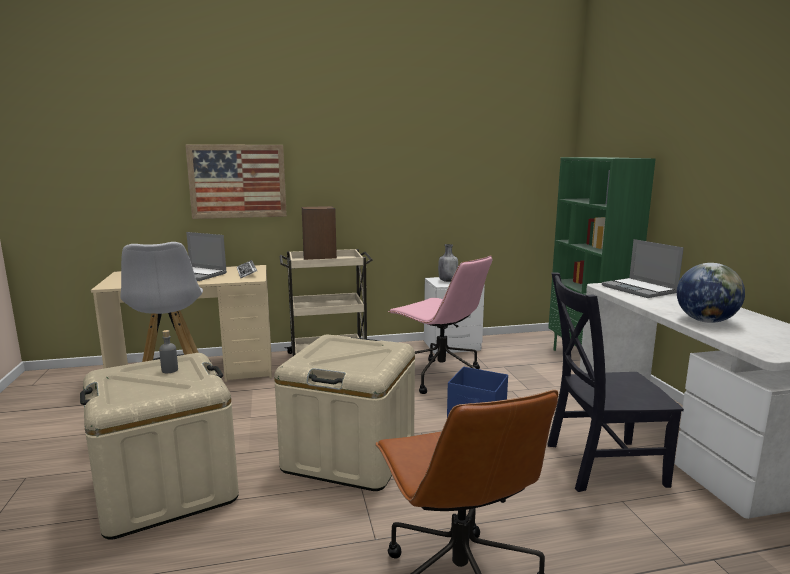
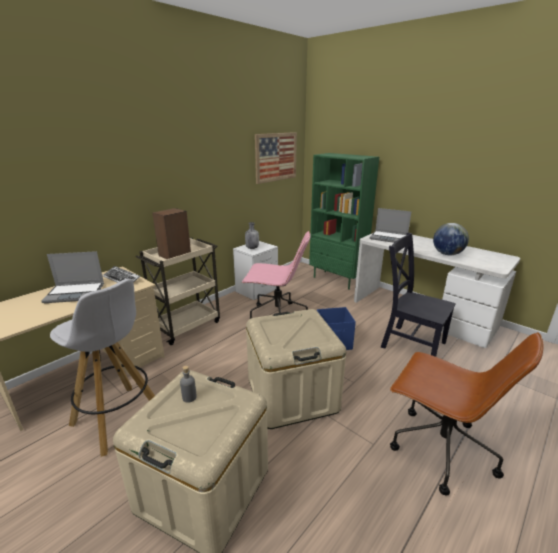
camera: 35 degrees left, 10 degrees up
picture [185,145,287,219] -> picture moved to [255,132,297,184]
black chair [548,272,684,492] -> black chair turned 75 degrees clockwise [381,232,456,357]

